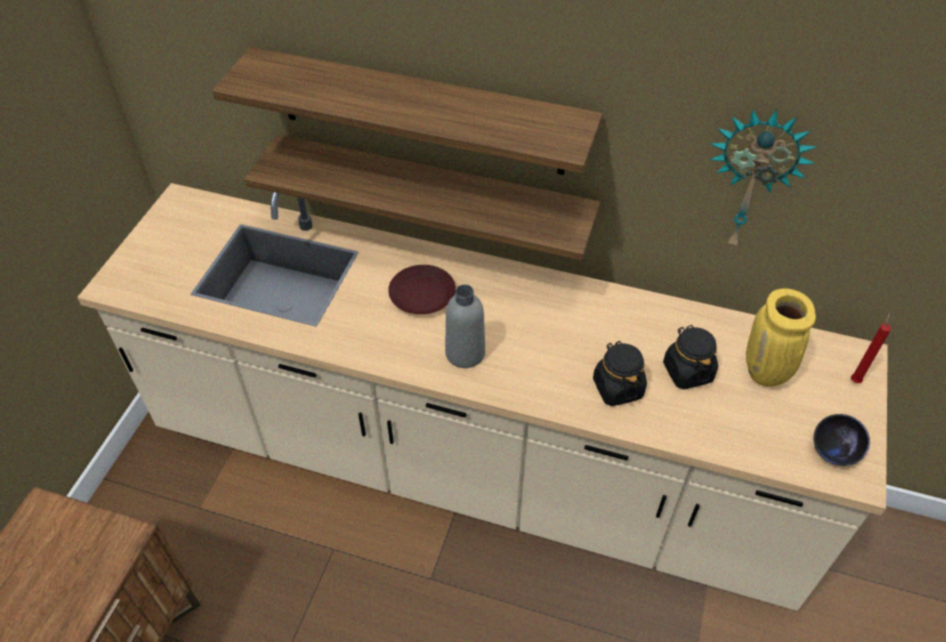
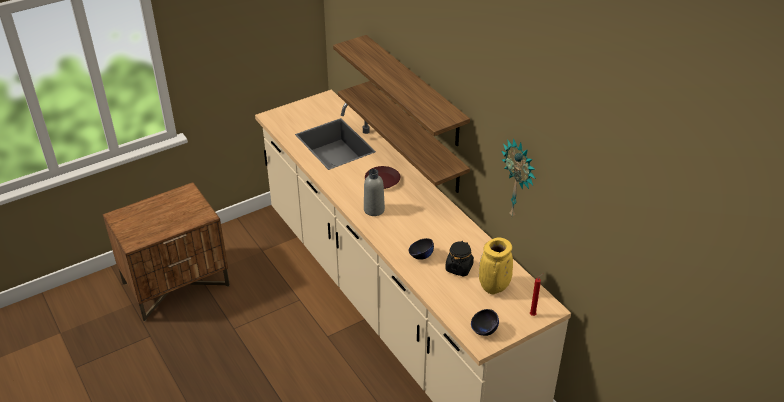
camera: 40 degrees right, 10 degrees down
black jar [593,341,647,406] -> black bowl [408,238,434,260]

